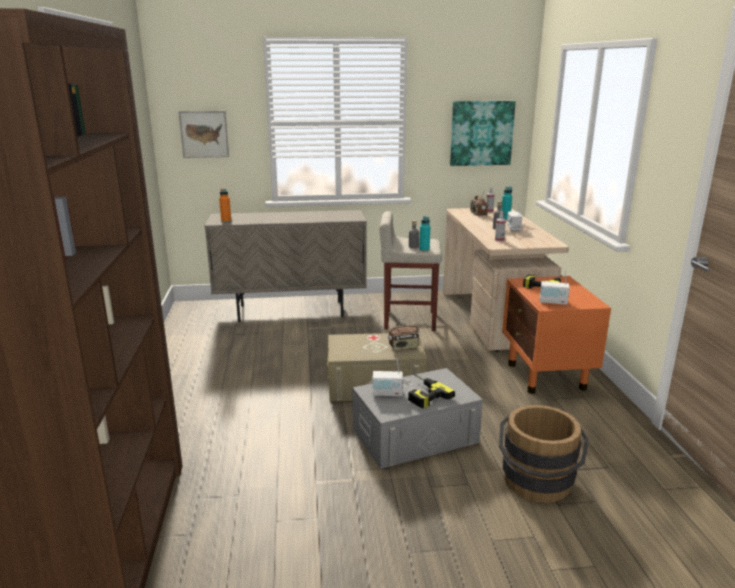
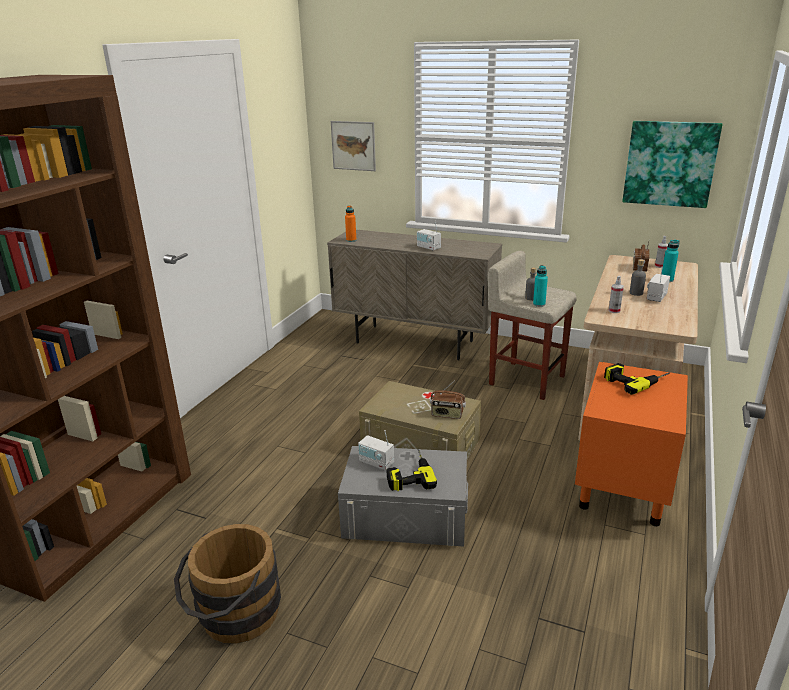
camera: 30 degrees right, 5 degrees up
brown bucket [499,405,589,503] -> brown bucket moved to [174,524,281,644]
radio [540,270,570,305] -> radio moved to [417,221,441,251]

